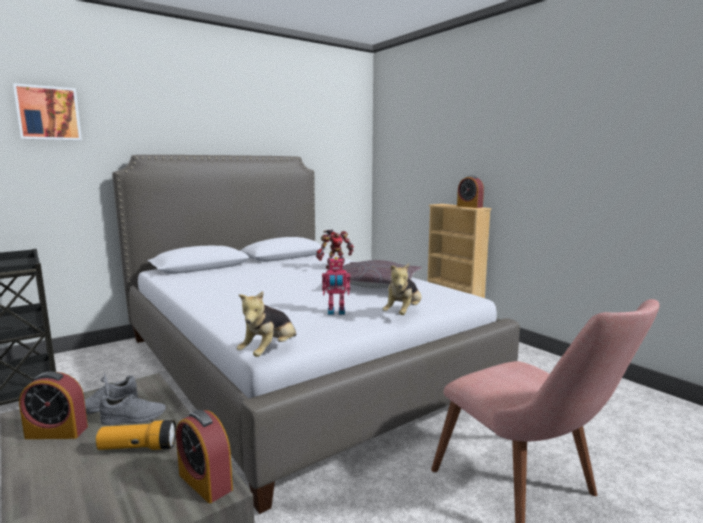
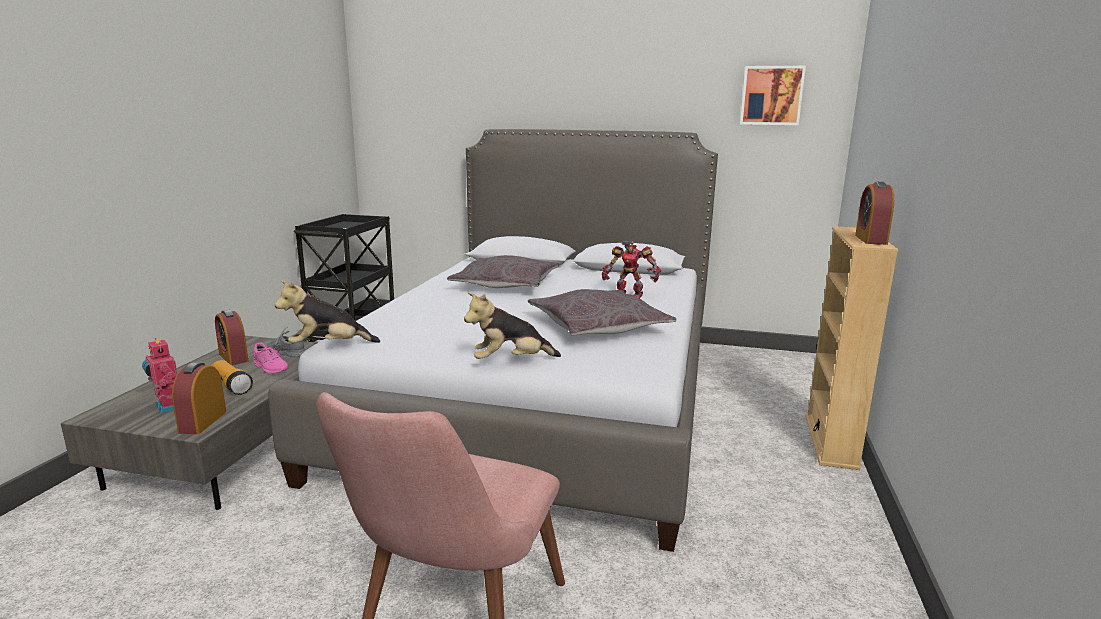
camera: 50 degrees right, 5 degrees up
picture [13,83,82,141] -> picture moved to [740,66,806,125]
grey shoe [99,394,166,425] -> pink shoe [253,343,289,374]
toy robot [322,257,350,315] -> toy robot moved to [142,338,177,413]
none -> grey pillow [447,255,559,288]

